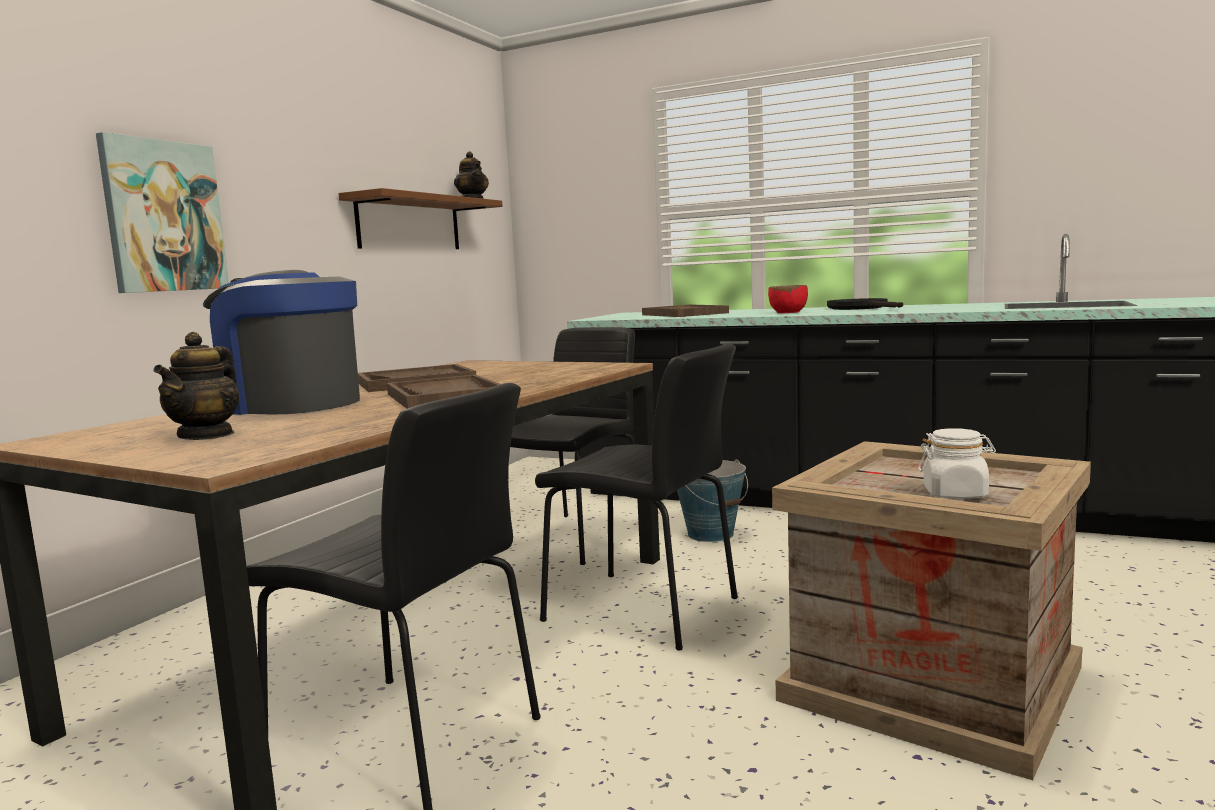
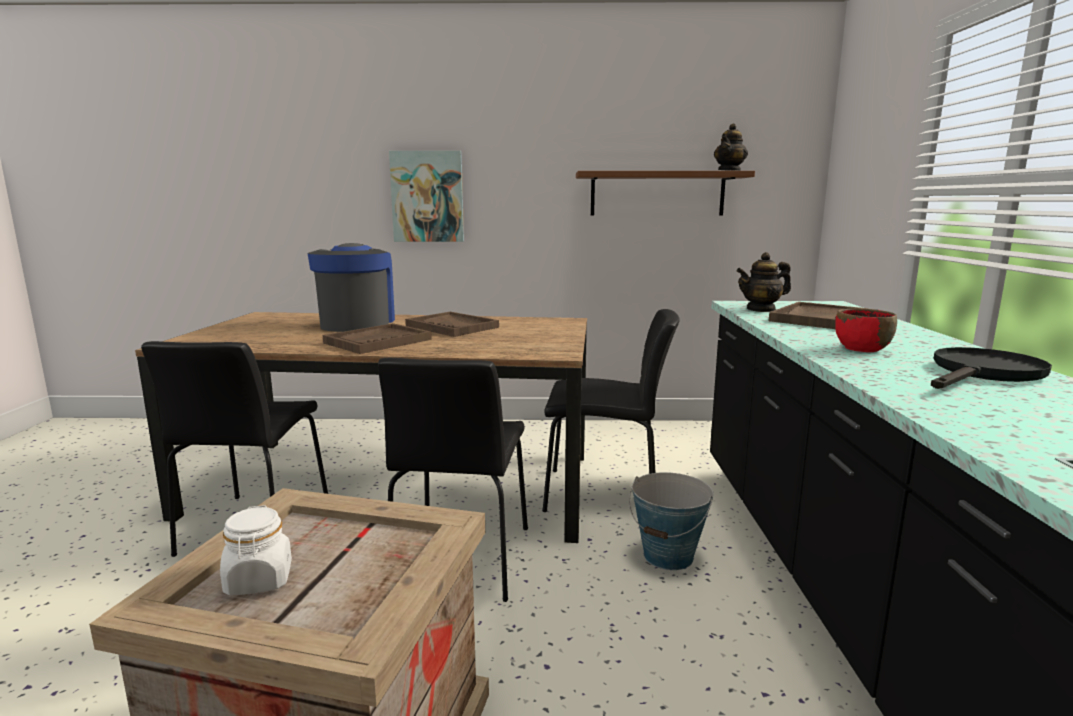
camera: 65 degrees right, 5 degrees up
teapot [153,332,239,440] -> teapot moved to [736,252,791,312]

